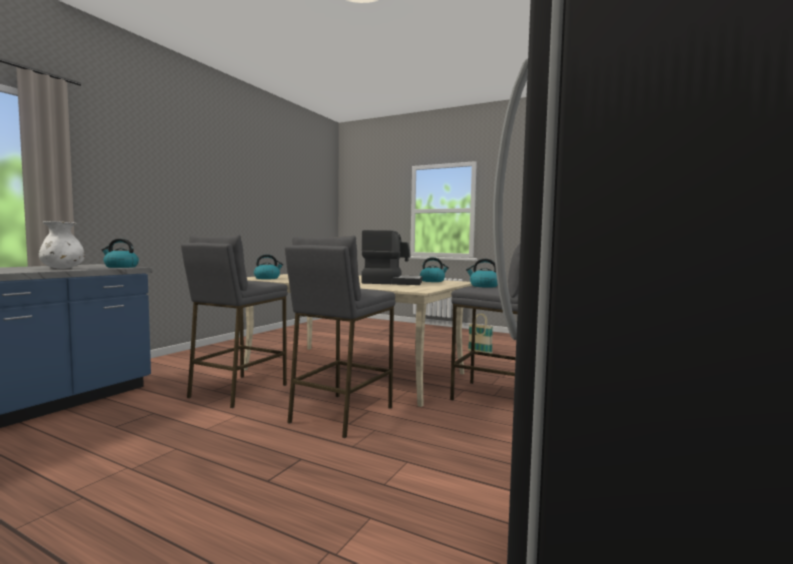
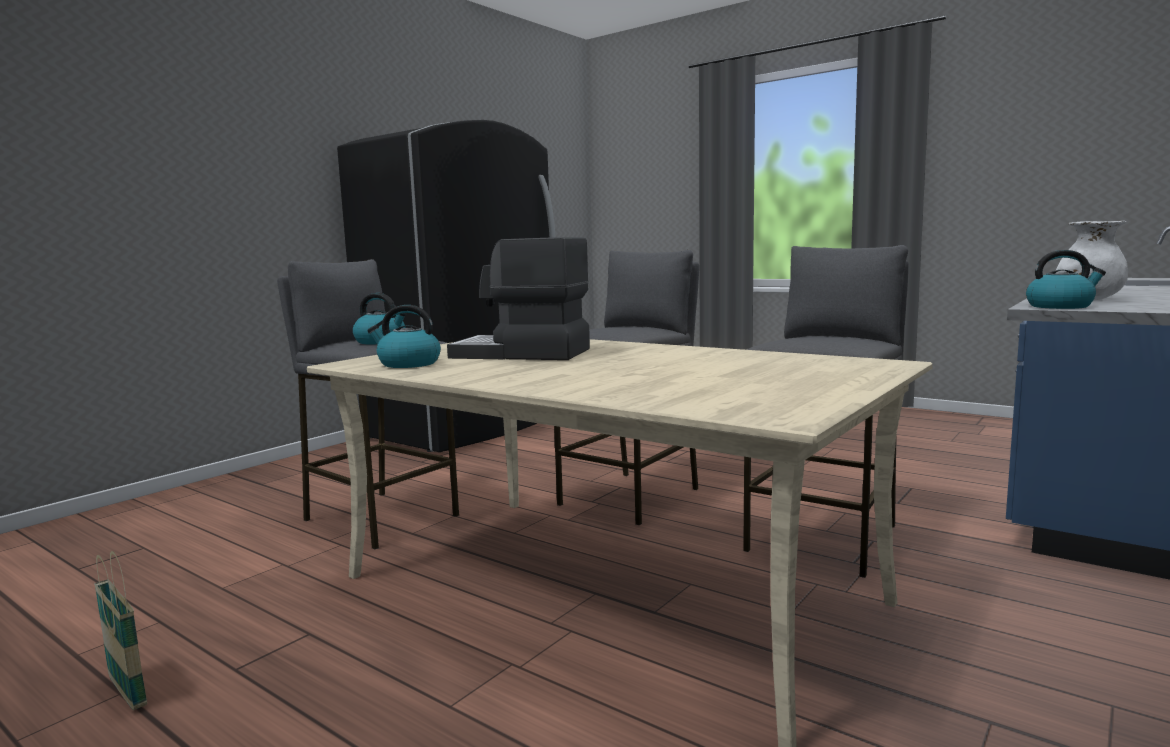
camera: 170 degrees left, 5 degrees up
kettle [254,254,283,279] -> none

